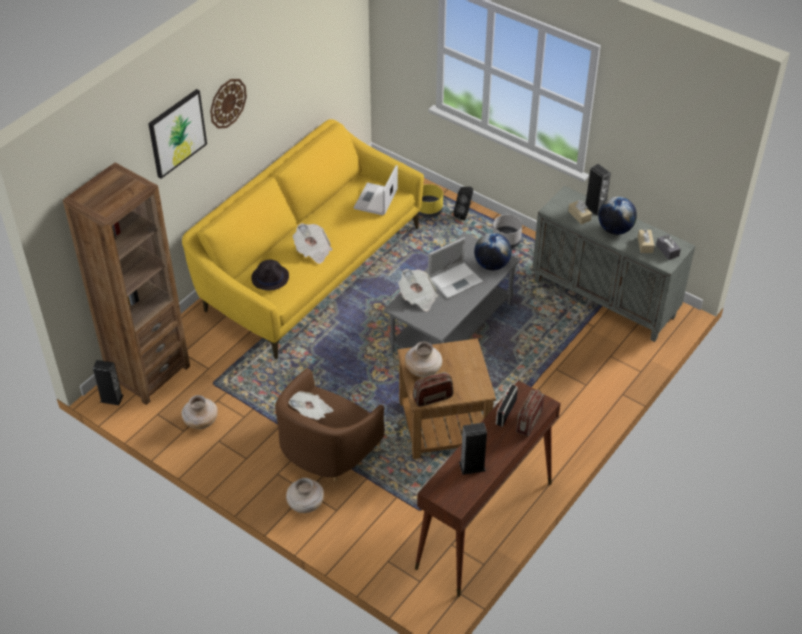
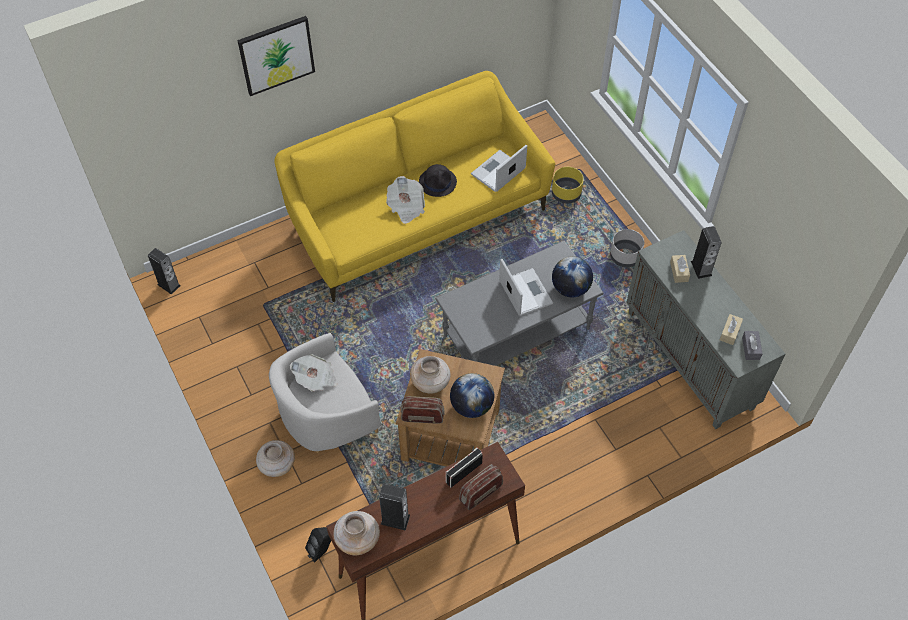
camera: 25 degrees right, 10 degrees up
brown bookcase [63,163,190,405] -> none
beige vase [182,395,218,429] -> beige vase moved to [333,511,380,556]
wall clock [210,79,247,129] -> none
black hat [251,260,289,291] -> black hat moved to [419,164,457,197]
brown armchair [275,368,384,482] -> white armchair [269,333,381,453]
newspaper [398,269,439,311] -> none
laptop [428,238,483,299] -> laptop turned 105 degrees counterclockwise [499,259,553,316]
black speaker [453,187,473,220] -> black speaker moved to [305,527,331,563]
globe [598,197,637,235] -> globe moved to [450,373,494,418]

